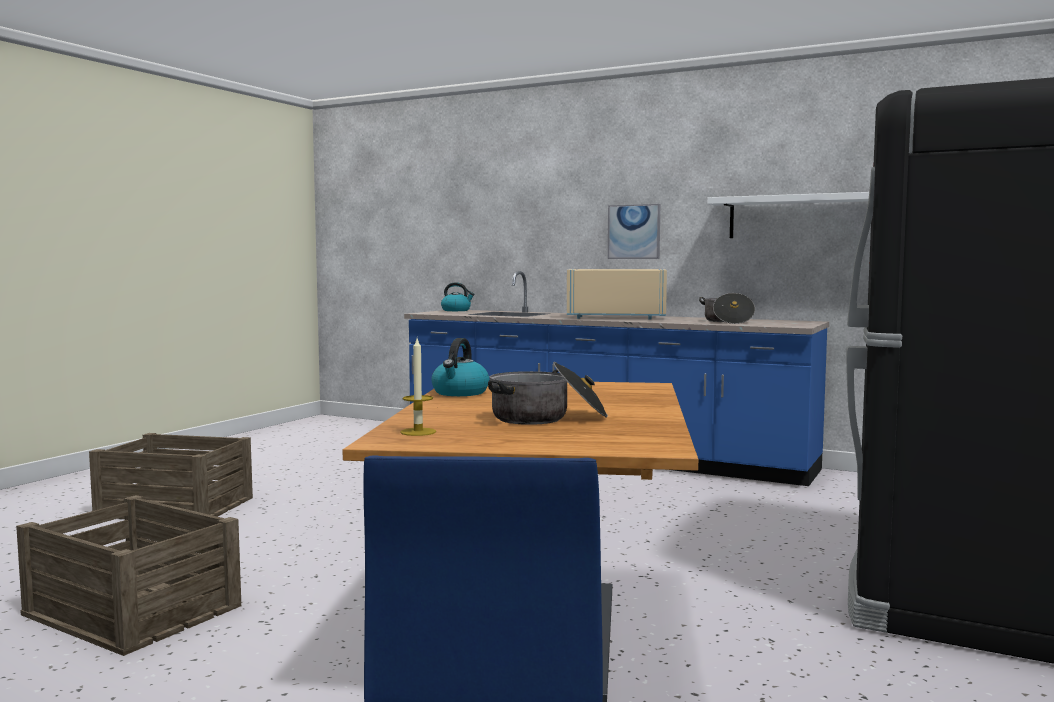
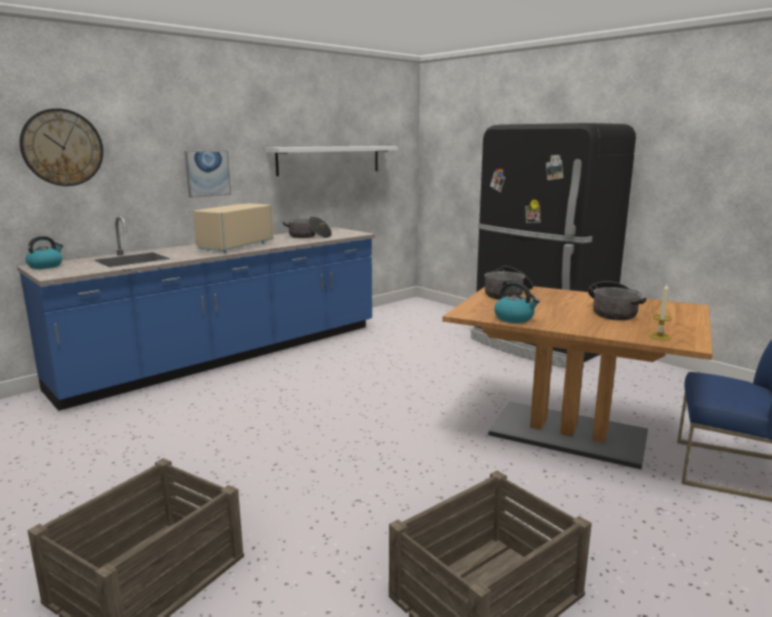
camera: 70 degrees left, 10 degrees up
none -> wall clock [20,108,103,186]
none -> cooking pot [484,266,533,300]

